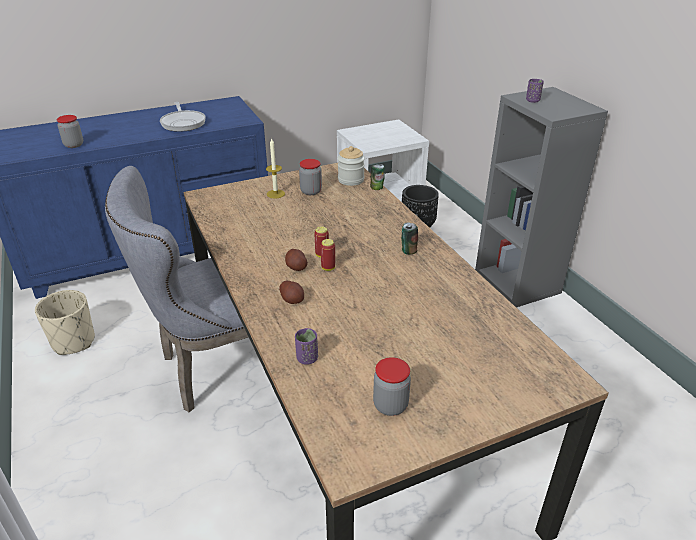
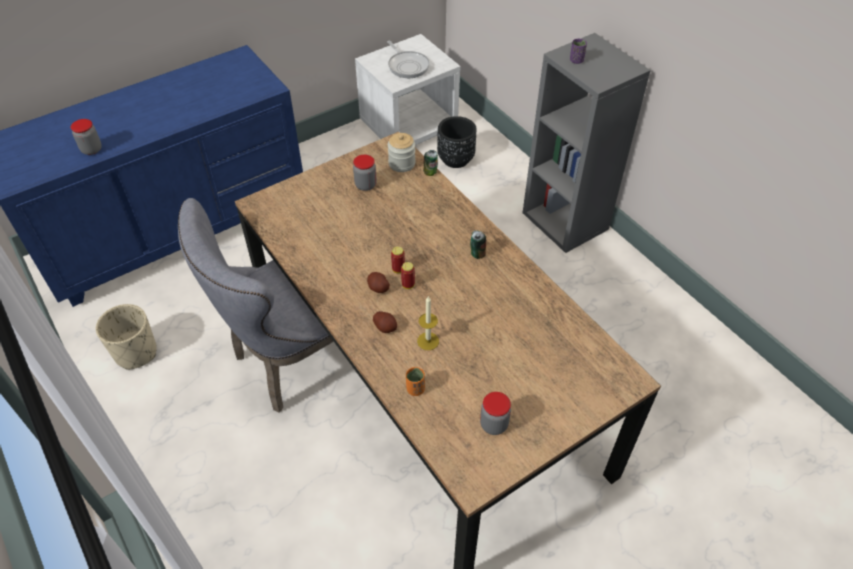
camera: 10 degrees left, 15 degrees up
frying pan [160,102,206,132] -> frying pan moved to [387,41,430,78]
candle [266,138,285,199] -> candle moved to [417,297,439,350]
purple cup [295,328,318,365] -> orange cup [406,367,425,396]

